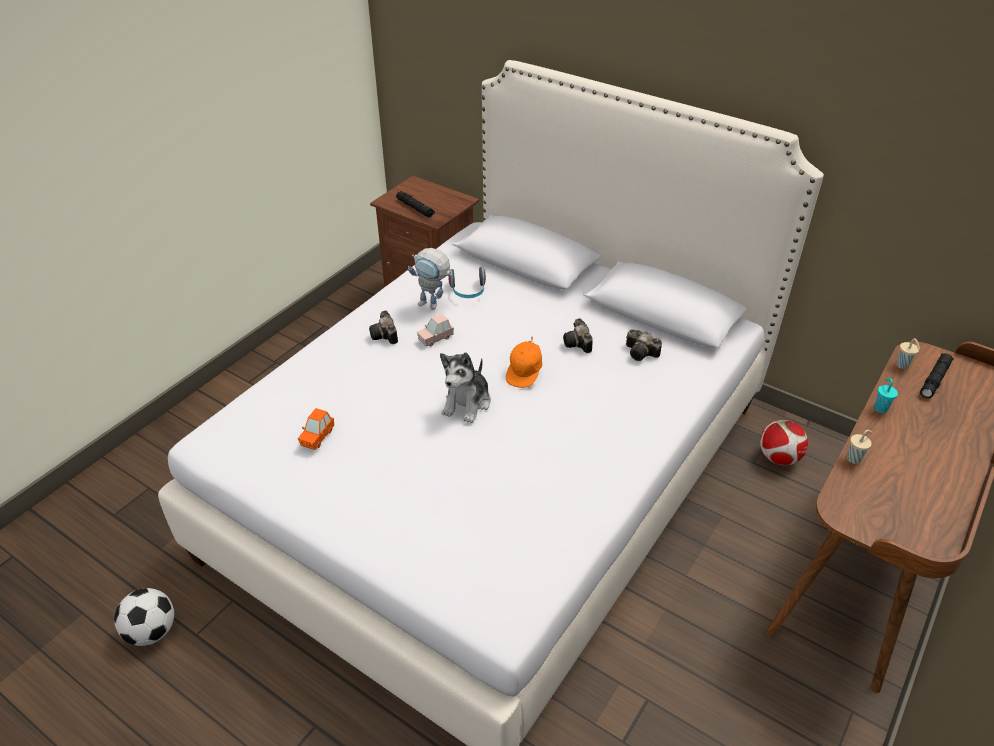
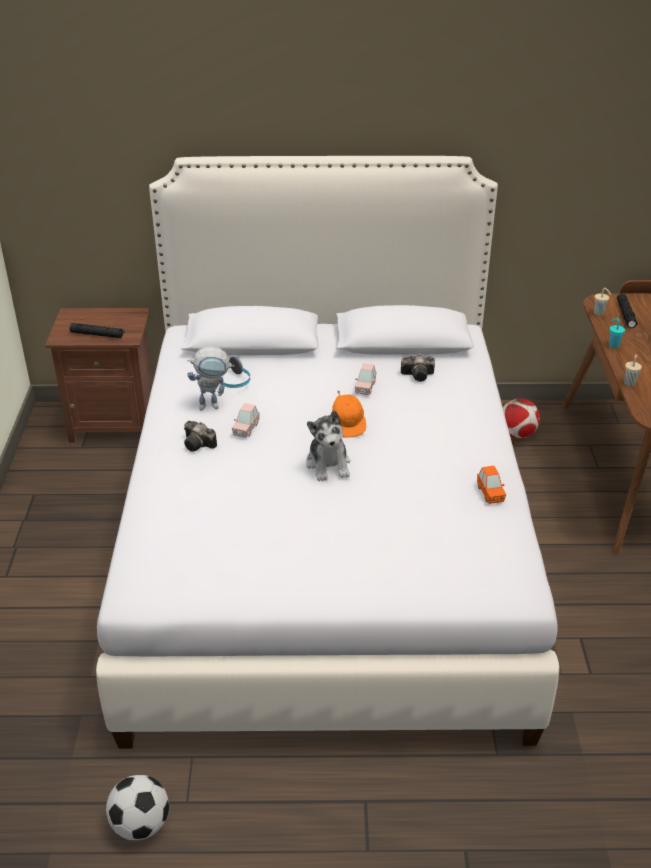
camera: 35 degrees left, 5 degrees down
orange toy car [298,408,334,450] -> orange toy car moved to [477,466,506,504]
camera [563,318,593,353] -> pink toy car [355,363,377,395]

